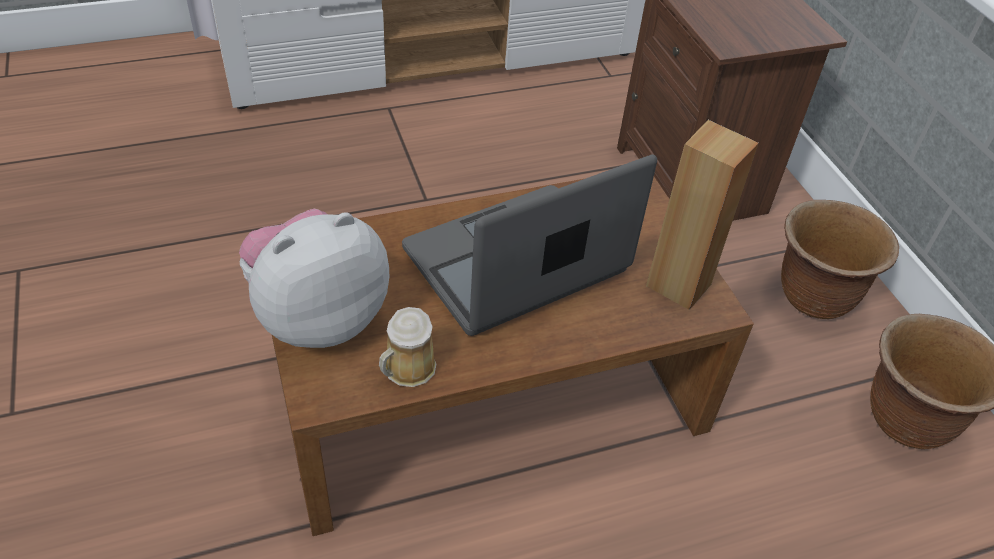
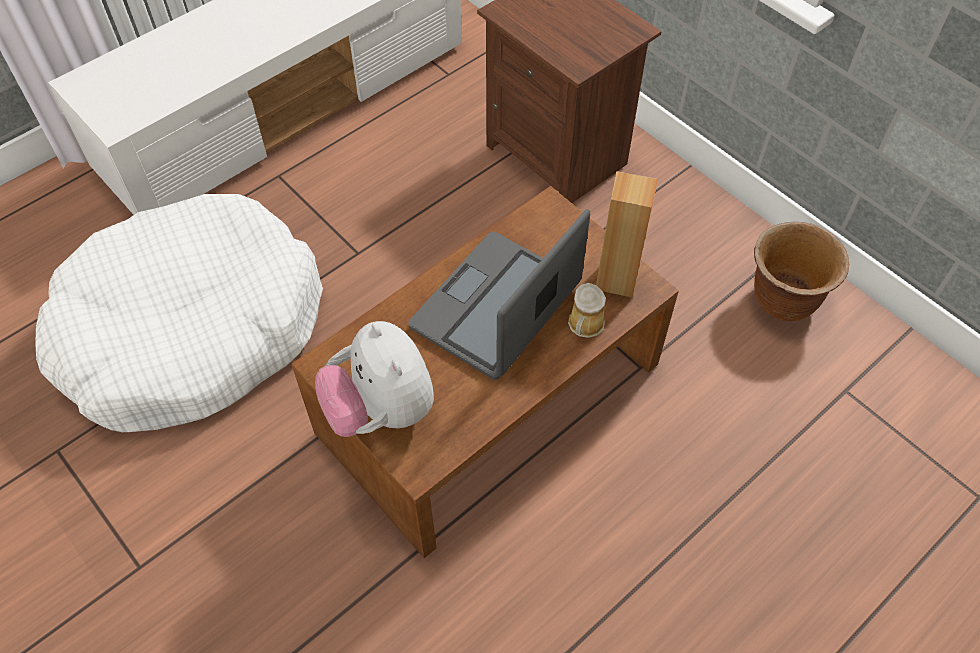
camera: 20 degrees left, 10 degrees up
plush toy [239,209,389,348] -> plush toy turned 60 degrees counterclockwise [315,321,434,437]
mug [379,307,437,387] -> mug moved to [568,283,606,338]
brown planter [781,200,899,319] -> none
none -> white dog bed [35,194,323,432]

